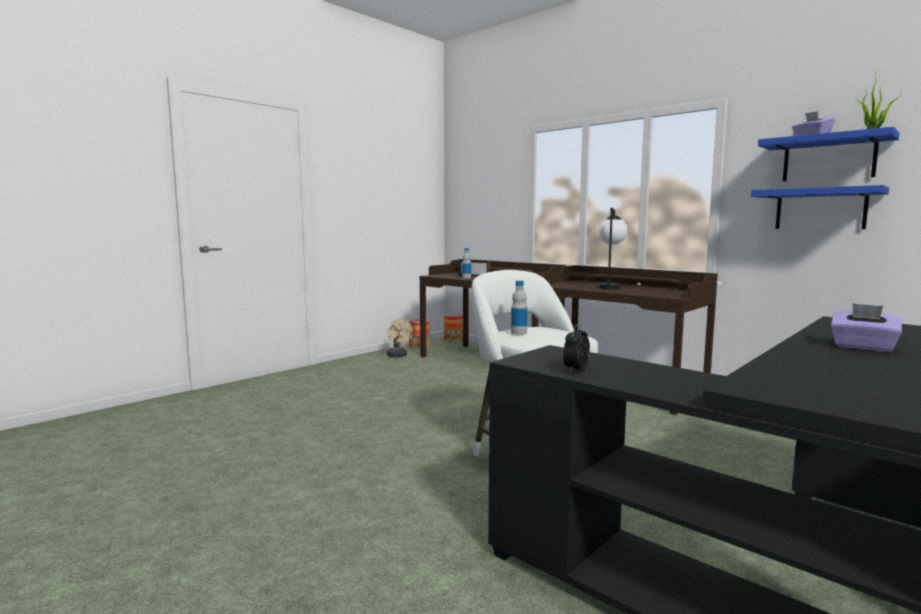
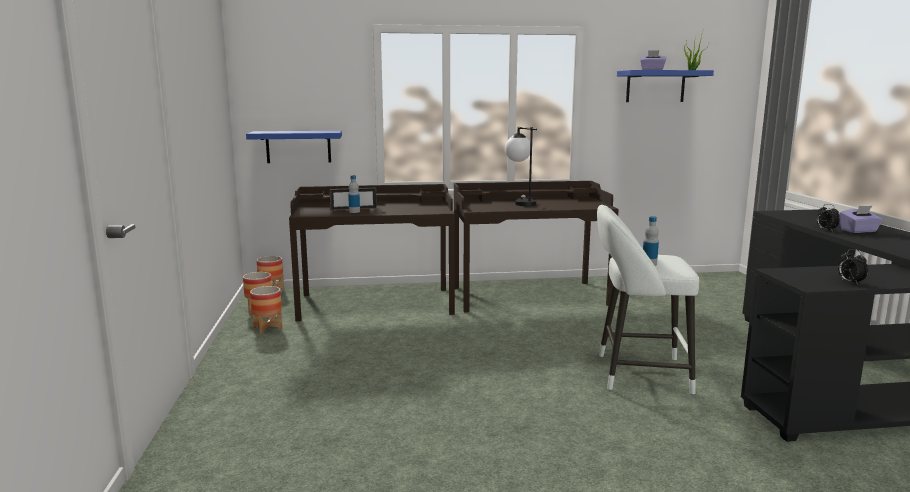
camera: 50 degrees left, 5 degrees up
beige fan [387,319,413,357] -> planter [250,286,282,334]
blue shelf [751,185,889,229] -> blue shelf moved to [246,131,342,163]
none -> alarm clock [817,204,840,230]

